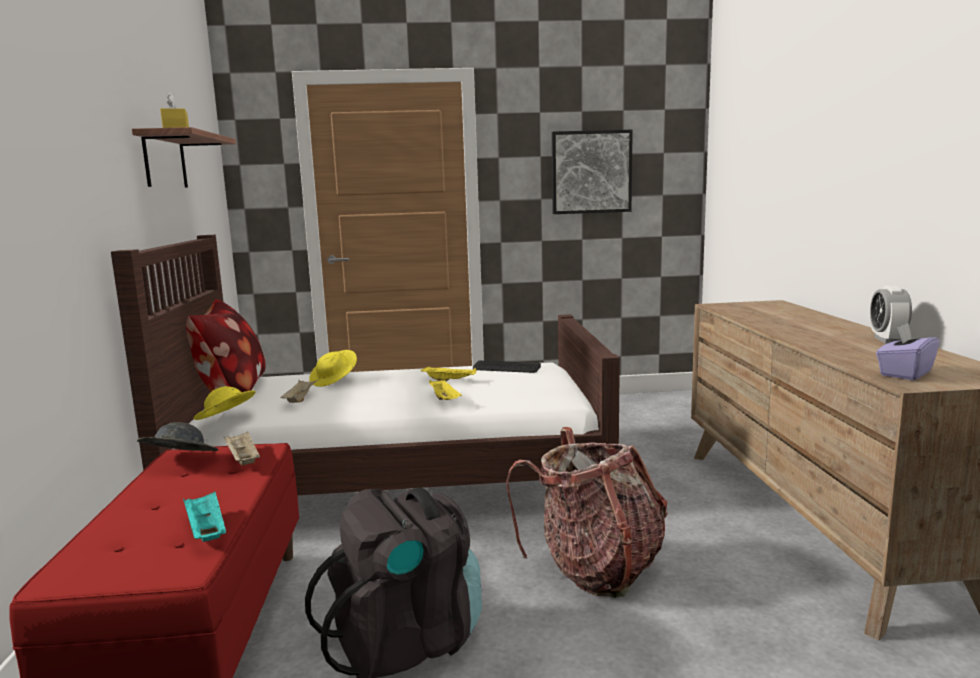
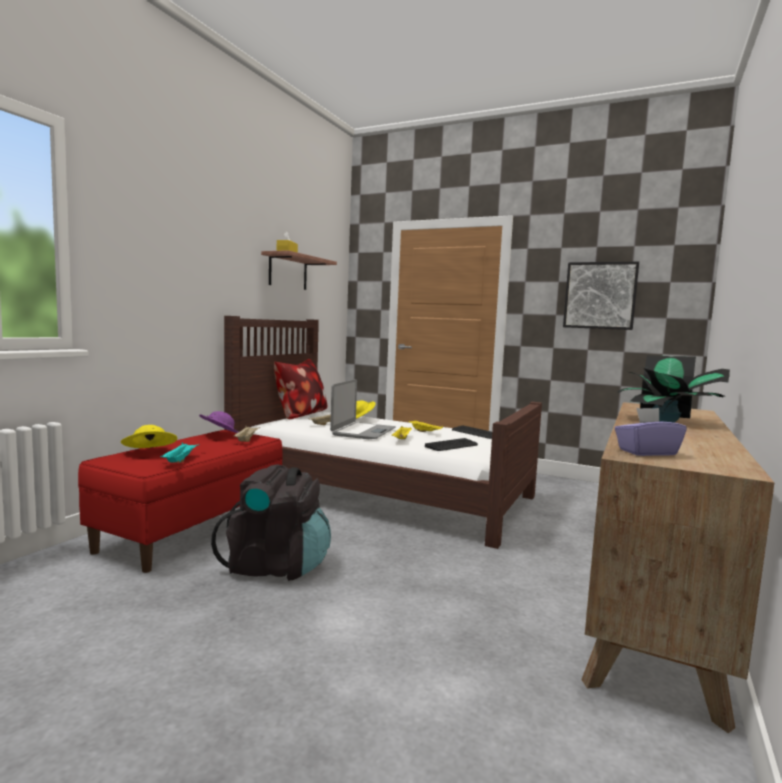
camera: 30 degrees right, 5 degrees down
grey hat [137,422,218,451] -> purple hat [199,411,238,433]
yellow hat [194,386,256,420] -> yellow hat moved to [121,425,177,448]
backpack [506,427,668,598] -> none
alarm clock [870,286,912,344] -> none
none -> laptop [330,379,396,439]
none -> keyboard [425,438,478,451]
none -> potted plant [618,355,730,423]

